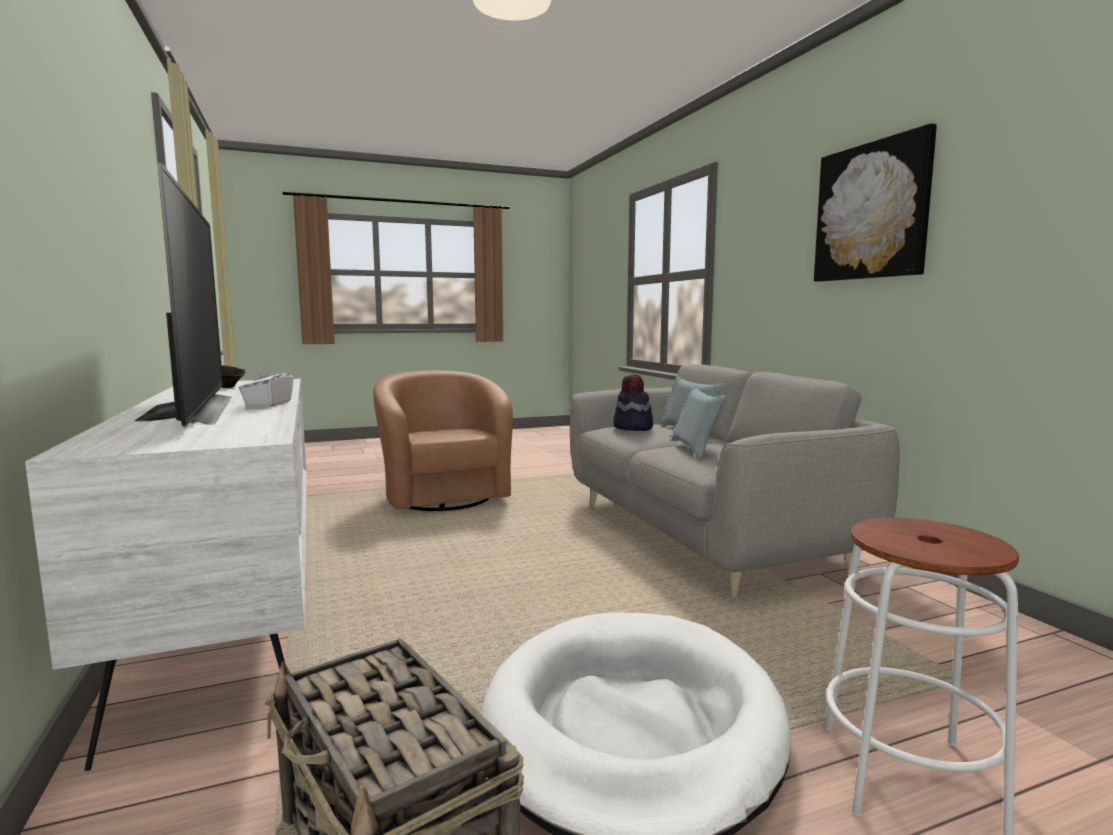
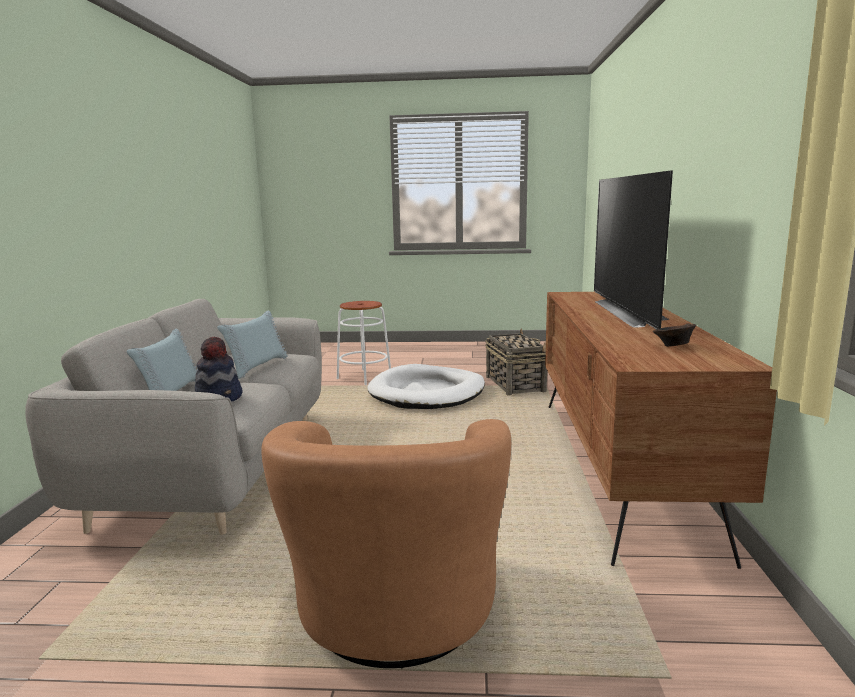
camera: 155 degrees left, 5 degrees up
white tv stand [25,379,306,771] -> brown tv stand [545,292,777,569]
white tissue box [238,364,293,407] -> none
picture [814,123,937,282] -> none

